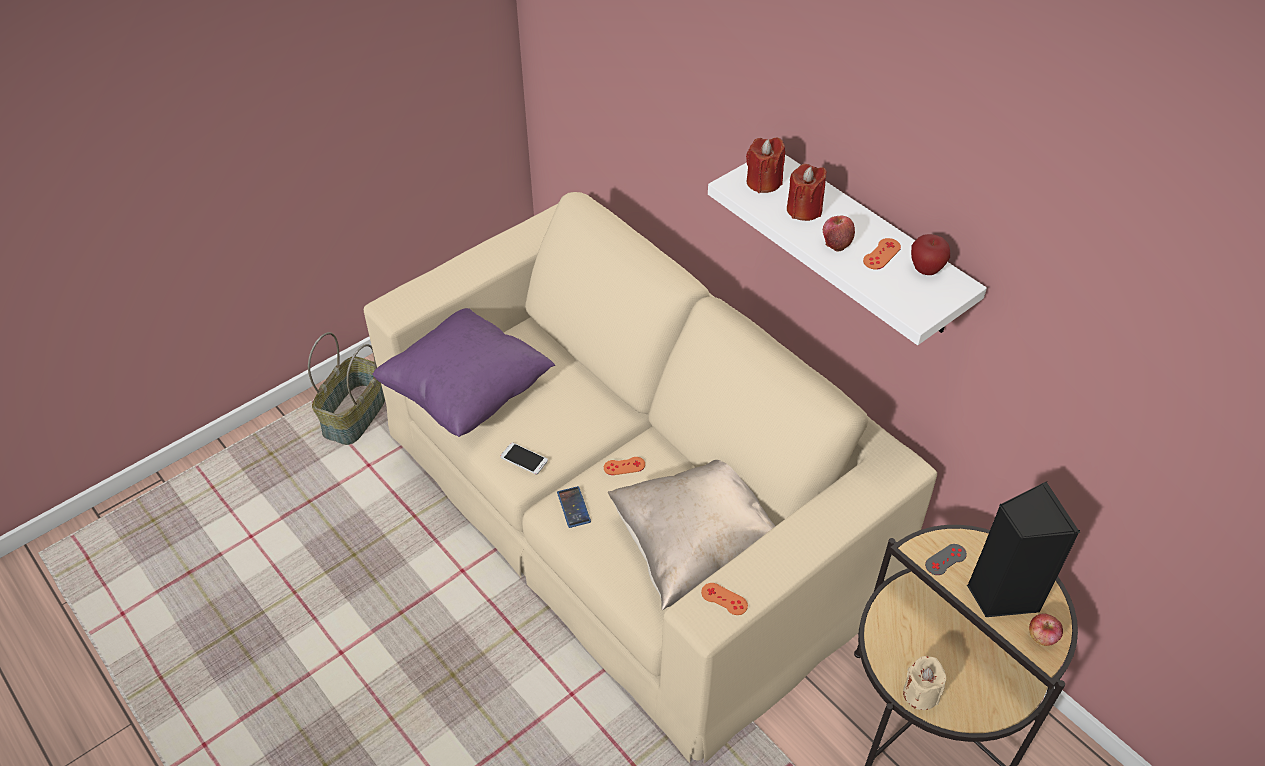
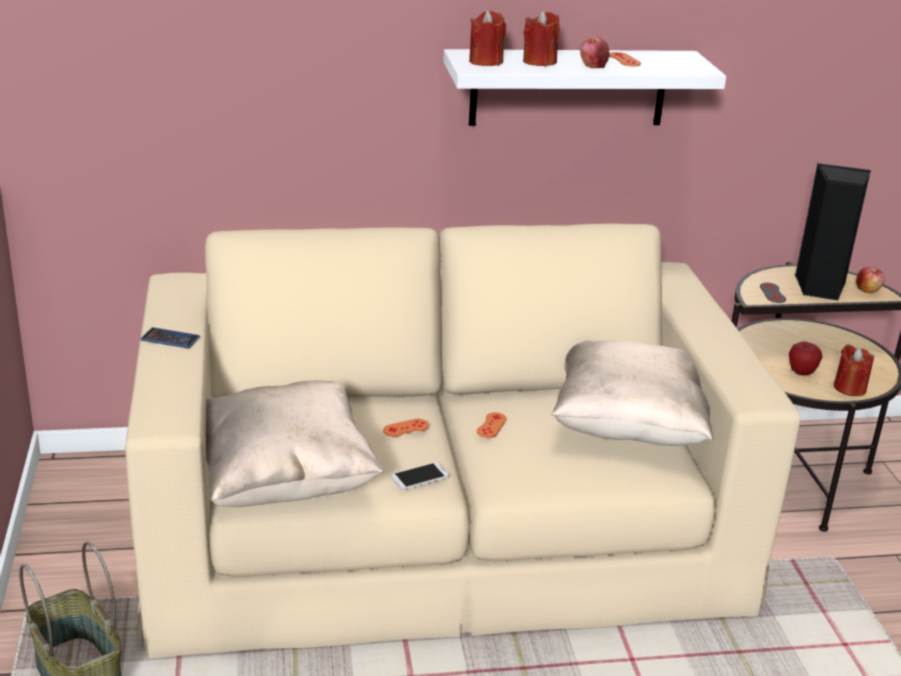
camera: 60 degrees left, 20 degrees down
purple pillow [372,308,555,437] -> beige pillow [206,380,384,507]
phone [557,486,591,528] -> phone moved to [141,327,200,349]
orange game controller [701,583,748,615] -> orange game controller moved to [383,419,429,437]
beige candle [903,656,946,710] -> red candle [834,344,874,396]
apple [911,234,950,275] -> apple moved to [789,341,822,375]

